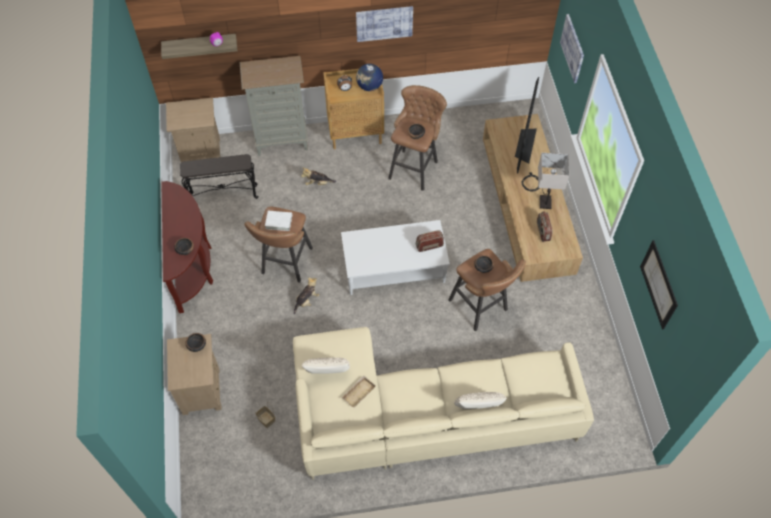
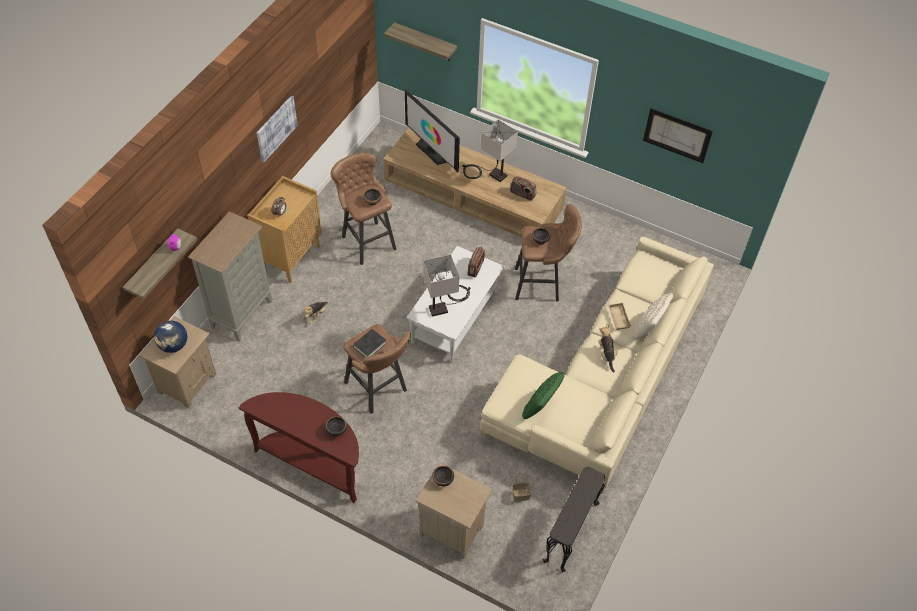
camera: 55 degrees left, 5 degrees down
black side table [180,154,259,199] -> black side table moved to [543,467,606,572]
white book [265,211,292,231] -> black book [353,329,387,357]
plush toy [294,277,320,314] -> plush toy moved to [598,324,618,372]
beige pillow [301,358,350,374] -> green pillow [522,372,565,419]
beige tray [342,376,376,408] -> beige tray moved to [608,303,631,330]
globe [356,64,383,91] -> globe moved to [154,321,187,353]
picture [560,14,584,83] -> shelf [384,22,457,60]
none -> table lamp [423,255,471,316]

